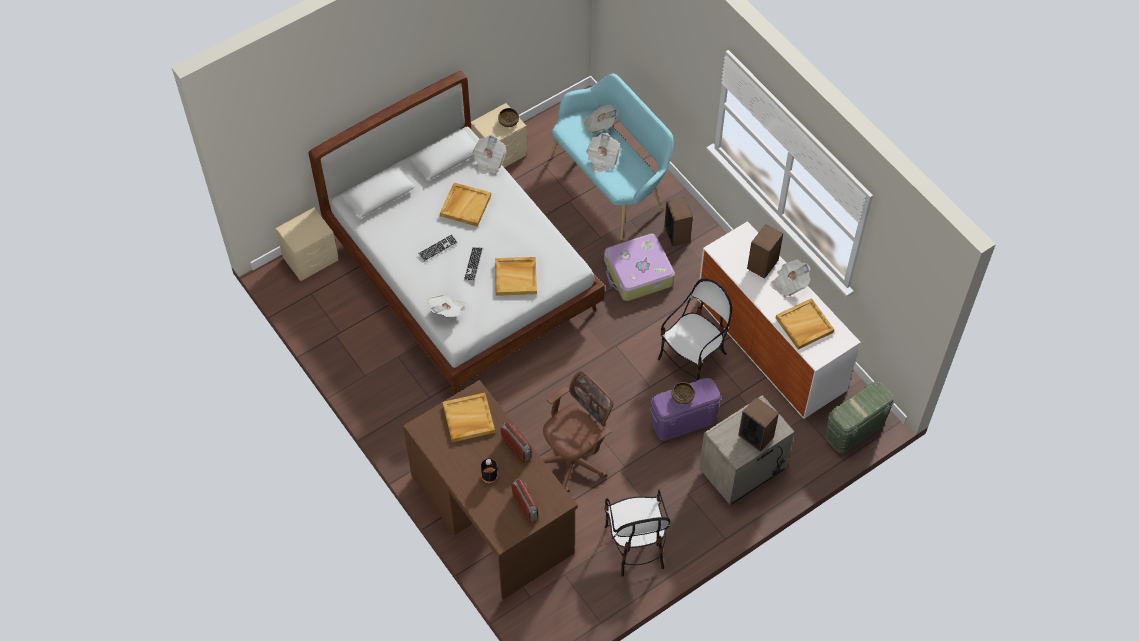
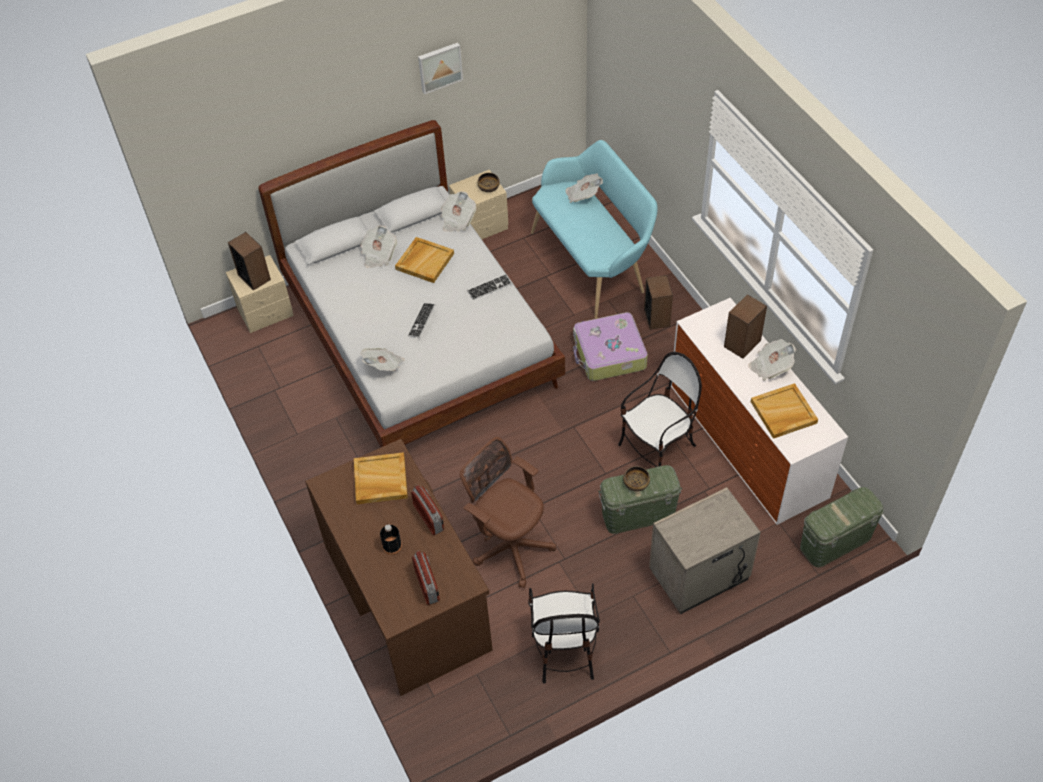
camera: 10 degrees right, 5 degrees down
keyboard [418,234,458,262] -> keyboard moved to [467,274,512,300]
beige tray [495,257,537,296] -> none
brown office chair [542,371,613,493] -> brown office chair turned 105 degrees counterclockwise [460,437,556,588]
newspaper [587,133,621,173] -> newspaper moved to [361,225,397,268]
purple storage box [650,378,722,441] -> green storage box [598,465,682,534]
speaker [738,397,779,452] -> speaker moved to [228,232,271,291]
none -> picture [418,42,463,94]

